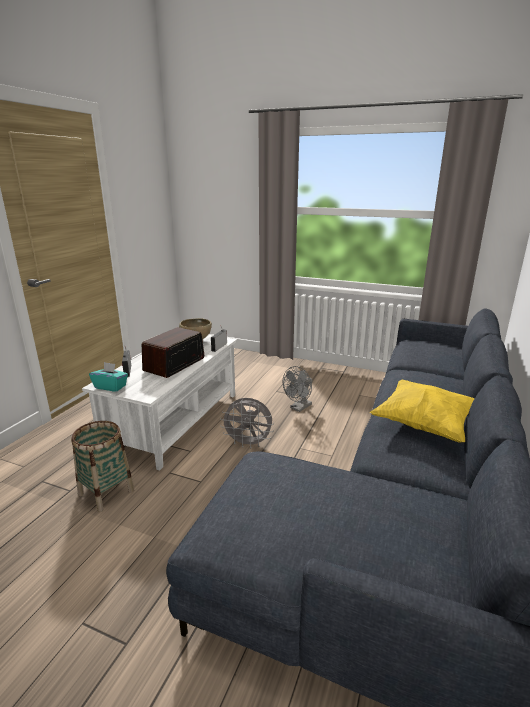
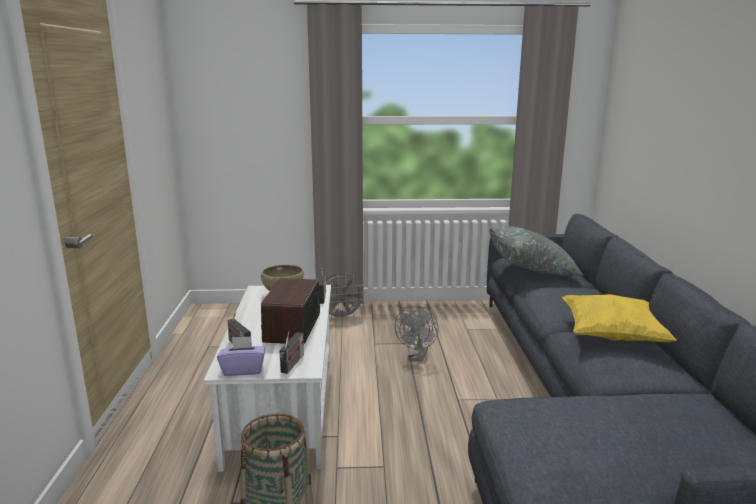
camera: 25 degrees left, 5 degrees down
turquoise tissue box [89,362,128,392] -> purple tissue box [217,336,265,376]
grey fan [220,398,274,448] -> grey fan moved to [326,273,365,320]
none -> radio [280,331,304,374]
none -> grey pillow [489,226,583,276]

